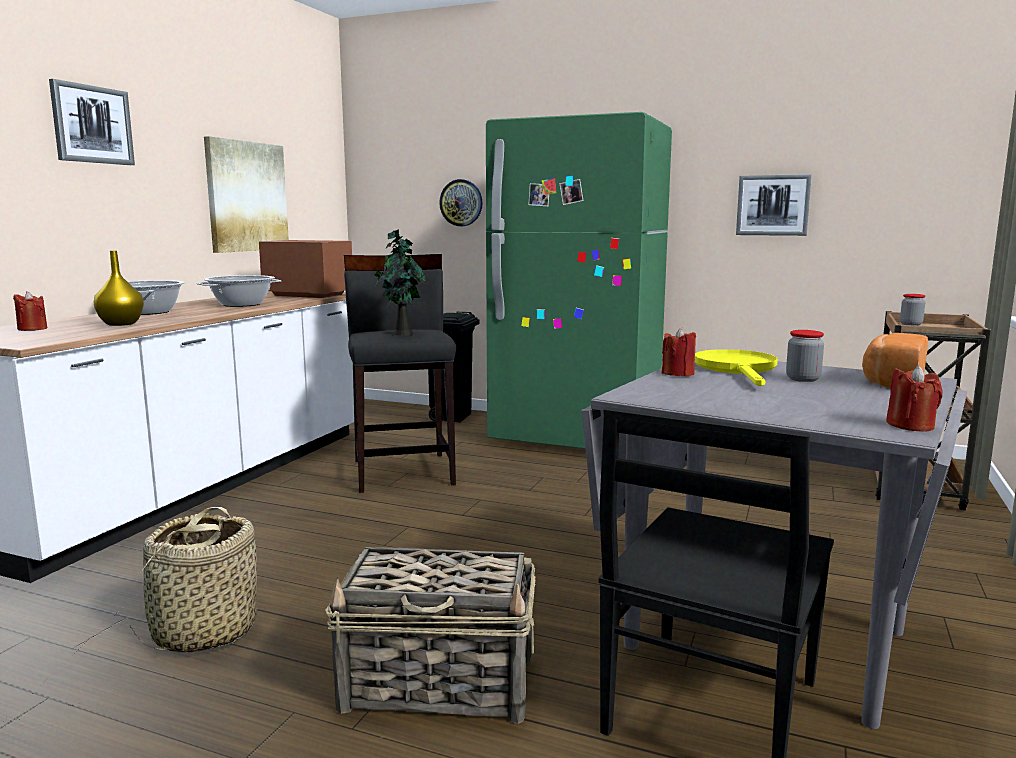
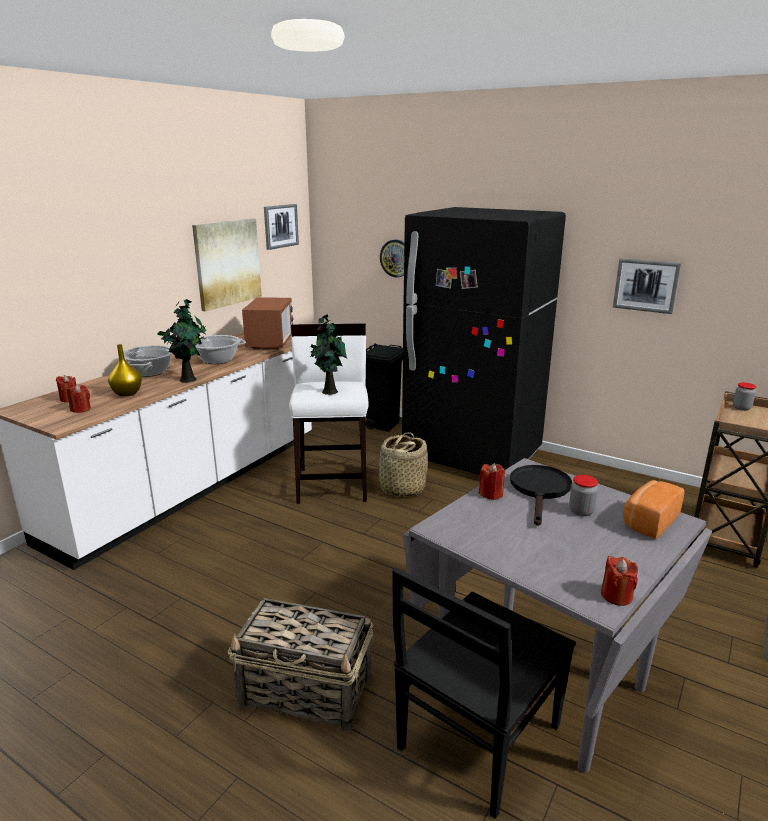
camera: 10 degrees right, 10 degrees up
picture [49,79,135,165] -> picture moved to [264,204,299,250]
basket [128,507,257,653] -> basket moved to [379,433,428,497]
microwave [259,240,352,298] -> microwave turned 60 degrees clockwise [242,297,294,350]
black stool [344,254,456,493] -> white stool [289,323,369,504]
green fridge [486,112,672,449] -> black fridge [402,207,566,475]
yellow frying pan [695,349,778,386] -> black frying pan [510,465,572,526]
none -> red candle [67,384,91,413]
none -> potted plant [157,299,207,383]

